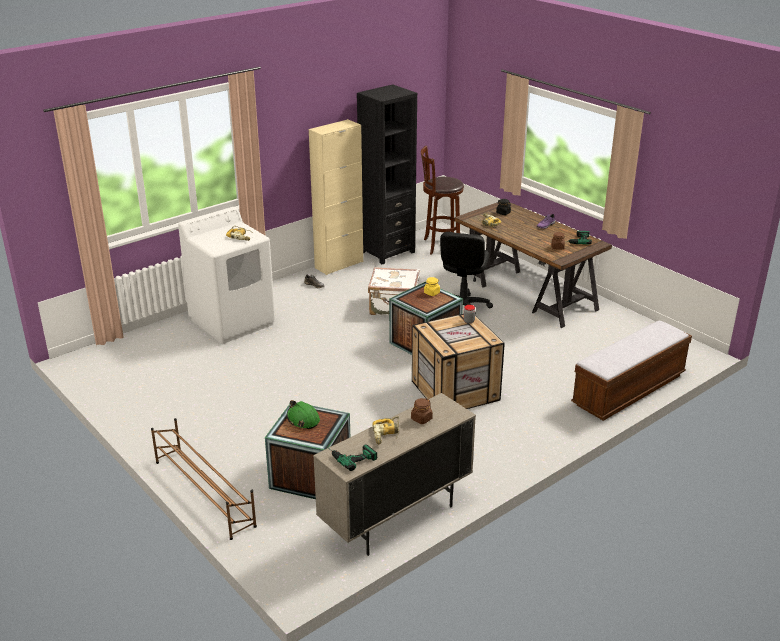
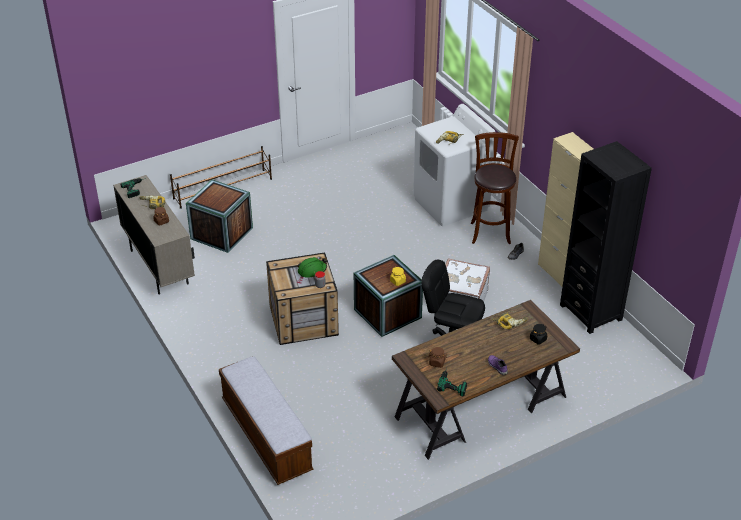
camera: 100 degrees right, 10 degrees up
green hard hat [287,400,320,429] -> green hard hat moved to [298,257,327,277]
brown stool [421,146,464,255] -> brown stool moved to [471,132,519,244]

